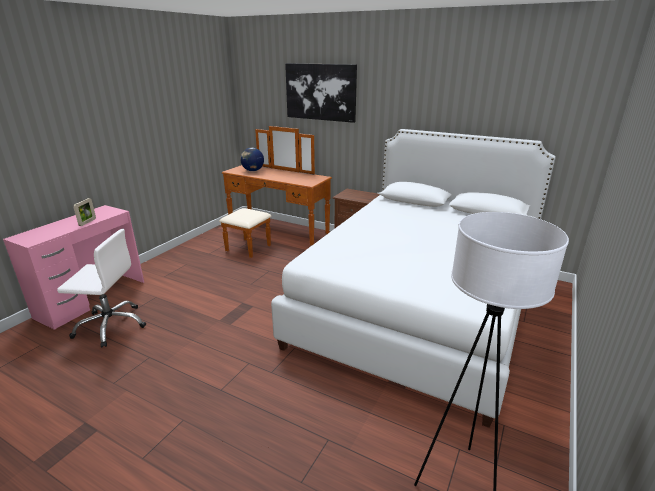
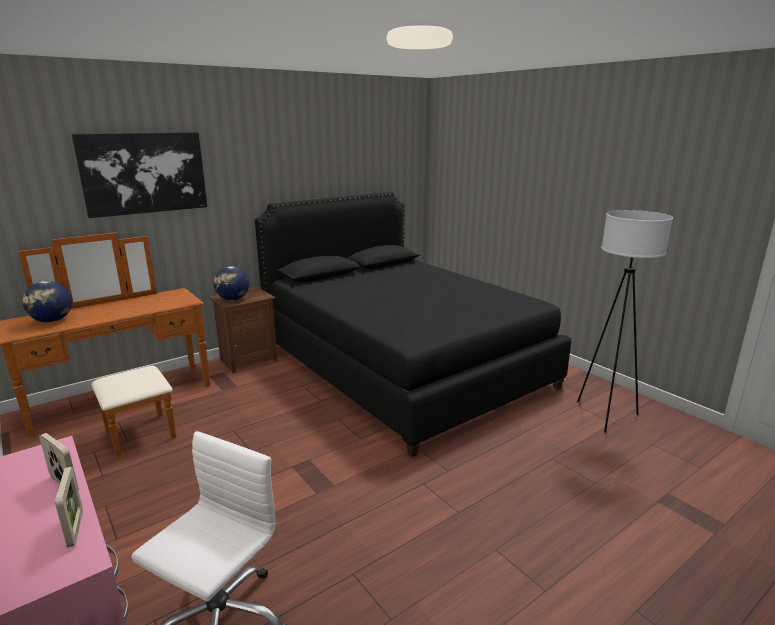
camera: 65 degrees left, 5 degrees down
white bed [271,129,556,428] -> black bed [255,192,572,457]
none -> picture frame [55,467,83,547]
none -> globe [214,266,249,301]

